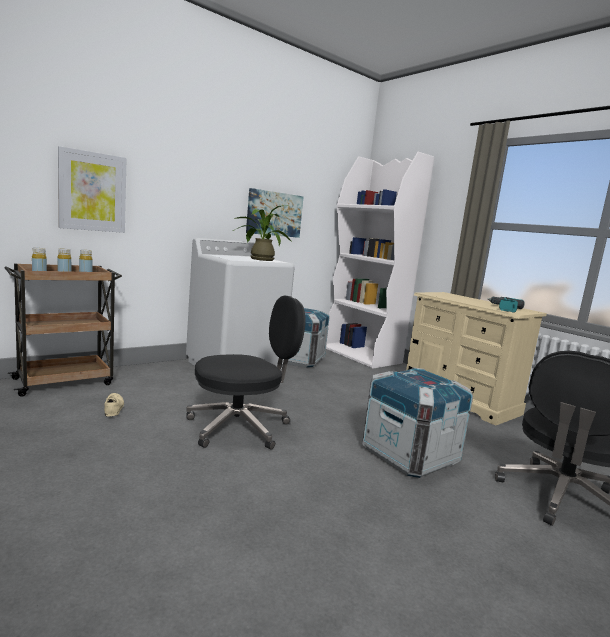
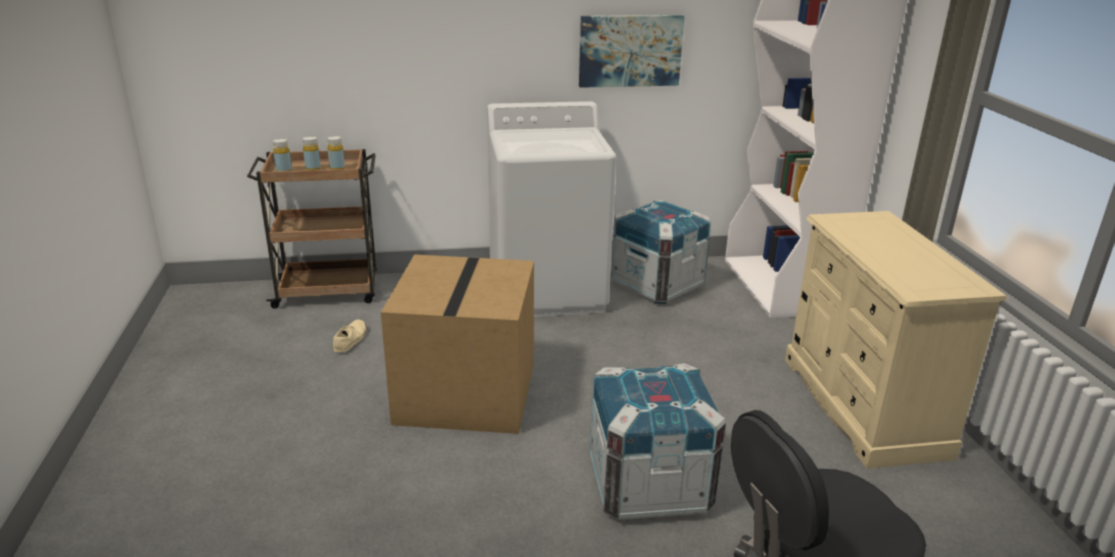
camera: 30 degrees right, 15 degrees up
picture [58,146,126,233] -> none
black office chair [186,295,306,450] -> cardboard box [381,254,534,434]
potted plant [233,205,291,261] -> none
power drill [487,297,525,313] -> none

